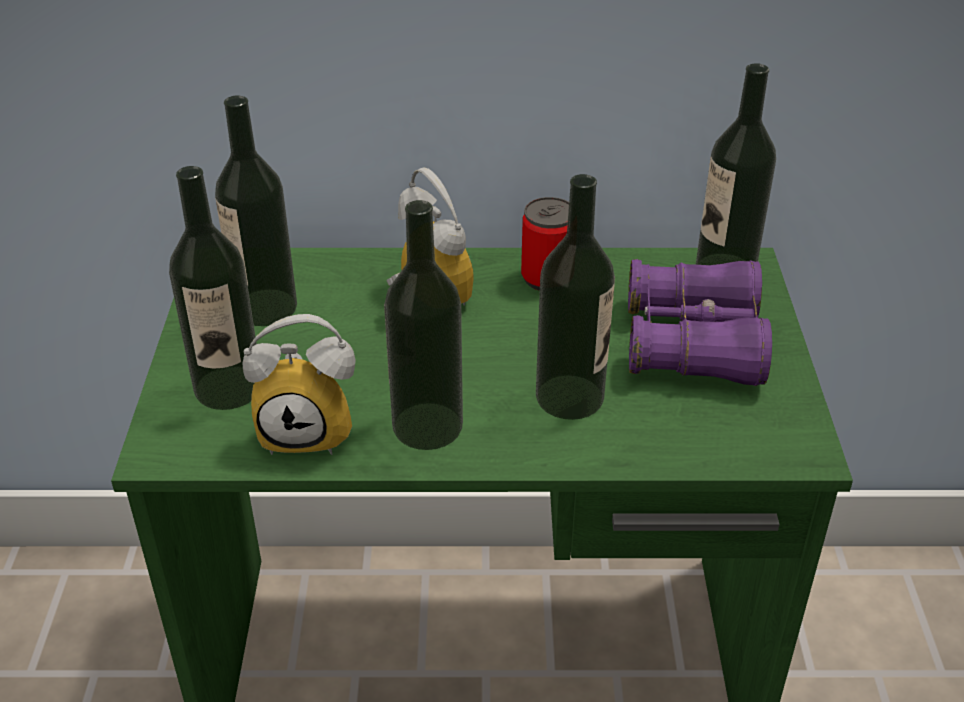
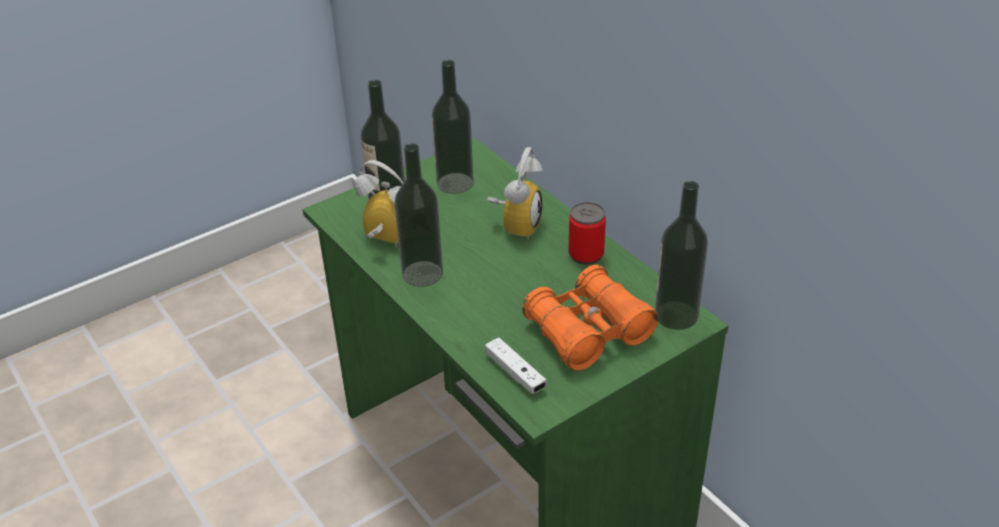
camera: 55 degrees right, 0 degrees up
alarm clock [243,314,356,455] -> alarm clock turned 150 degrees clockwise [355,160,403,248]
bottle [536,174,615,420] -> none
purple binoculars [628,259,772,386] -> orange binoculars [522,265,659,371]
none -> white game controller [485,338,547,394]

